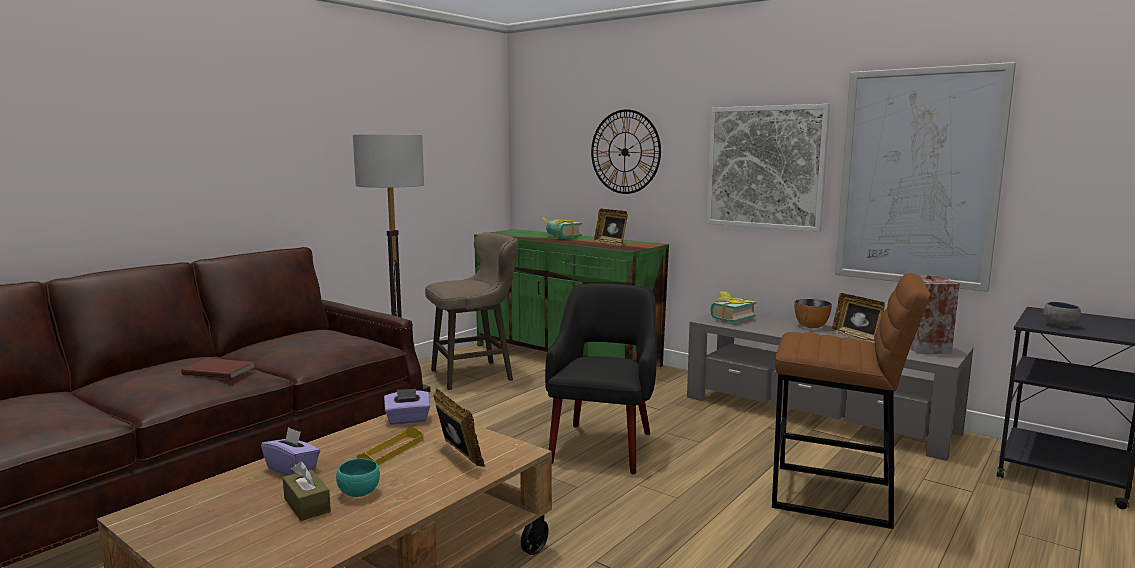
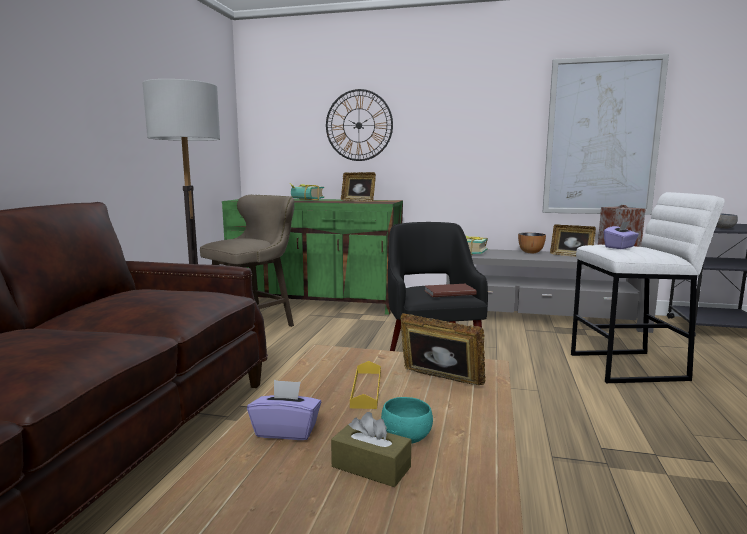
camera: 25 degrees left, 0 degrees up
brown book [181,358,255,379] -> brown book moved to [424,284,477,297]
purple tissue box [384,389,430,425] -> purple tissue box moved to [604,221,639,249]
picture [706,104,830,232] -> none
brown stool [772,273,930,529] -> white stool [571,192,725,383]

